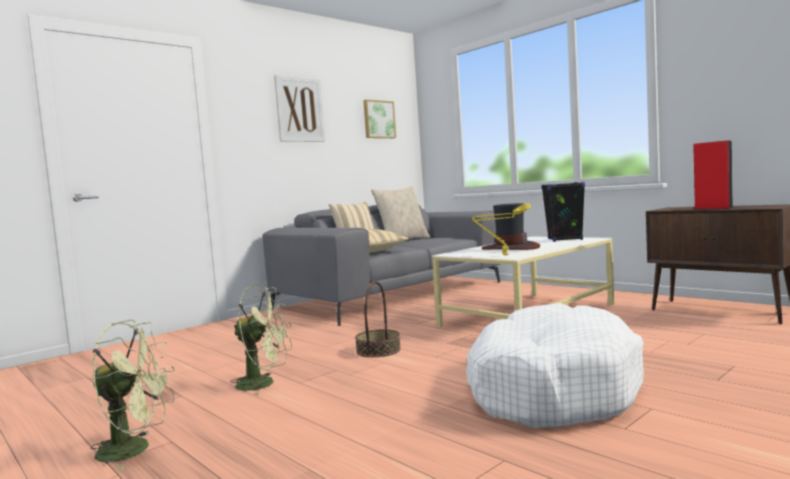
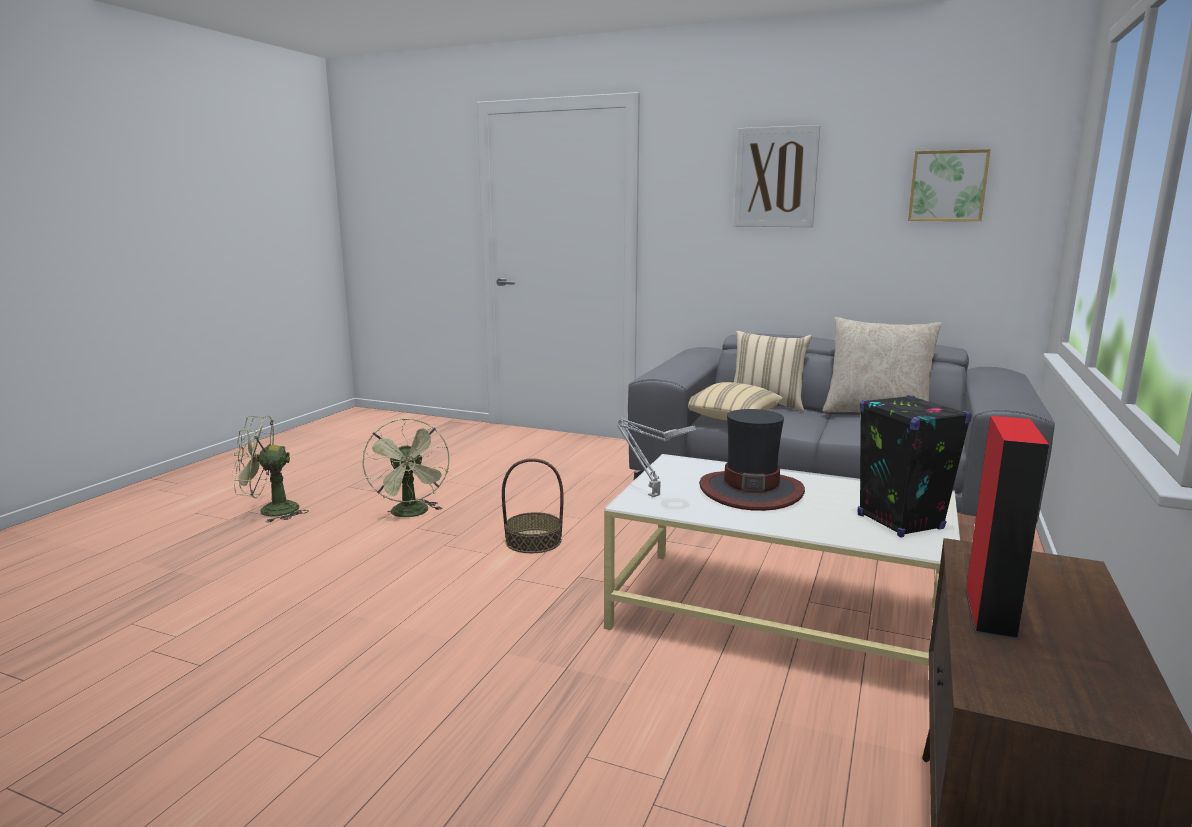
camera: 65 degrees right, 10 degrees up
green fan [90,320,175,471] -> green fan turned 105 degrees clockwise [232,416,309,523]
white dog bed [466,303,644,428] -> none
yellow table lamp [472,203,531,256] -> grey table lamp [618,418,696,497]

